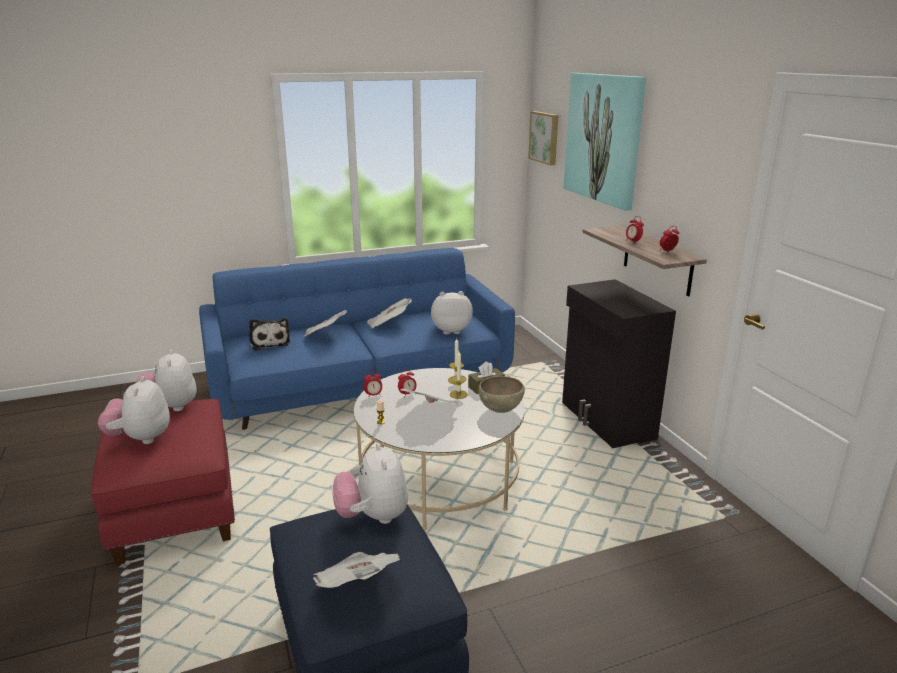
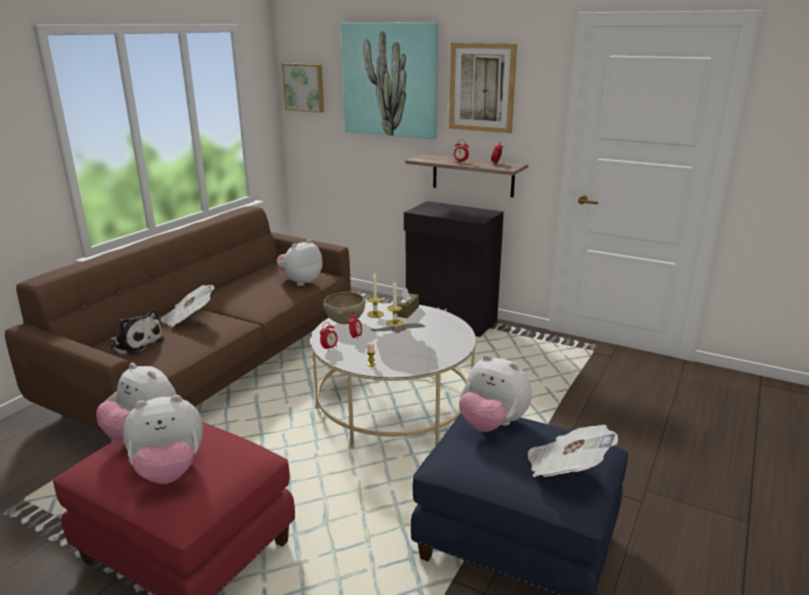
camera: 40 degrees left, 0 degrees up
plush toy [98,376,170,444] -> plush toy turned 60 degrees counterclockwise [123,395,203,484]
blue sofa [199,248,515,430] -> brown sofa [5,206,351,433]
newspaper [367,298,412,328] -> none
brown bowl [478,376,525,413] -> brown bowl moved to [323,292,365,324]
none -> picture [449,43,517,133]

